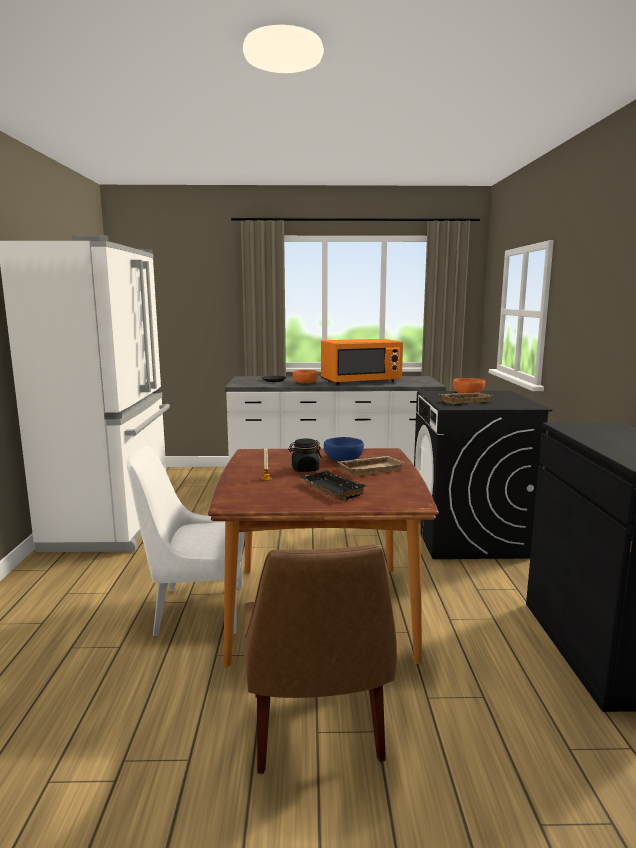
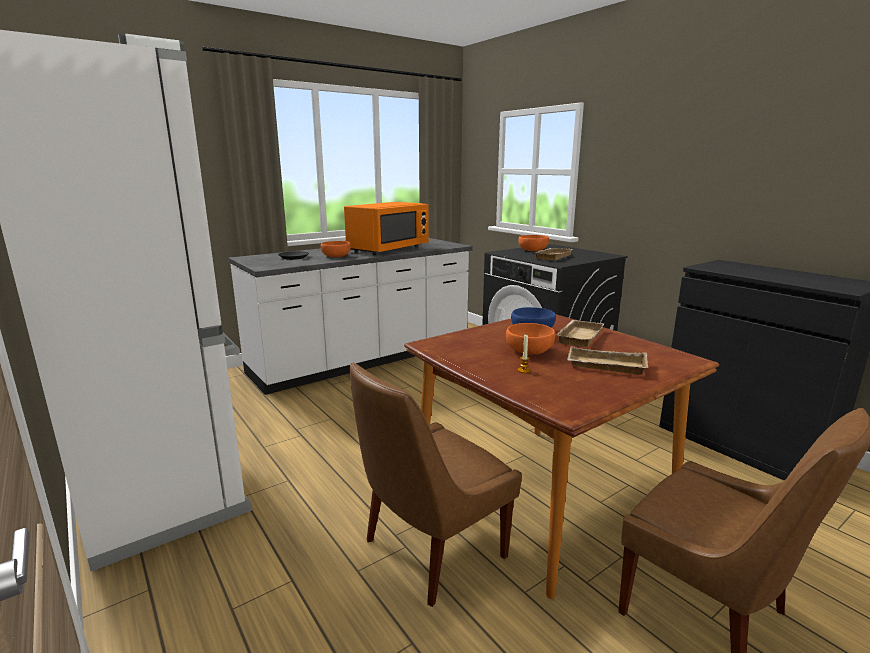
camera: 35 degrees left, 5 degrees up
white chair [127,445,245,636] -> brown chair [349,362,522,607]
black jar [288,439,322,472] -> orange bowl [506,323,555,355]
black tray [299,470,367,500] -> beige tray [567,346,648,375]

